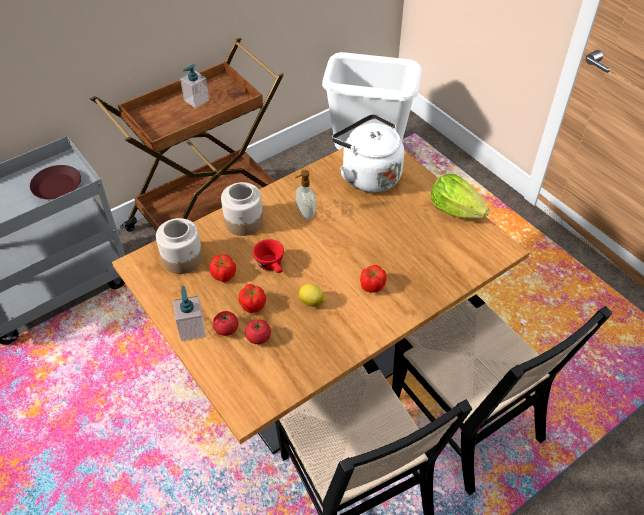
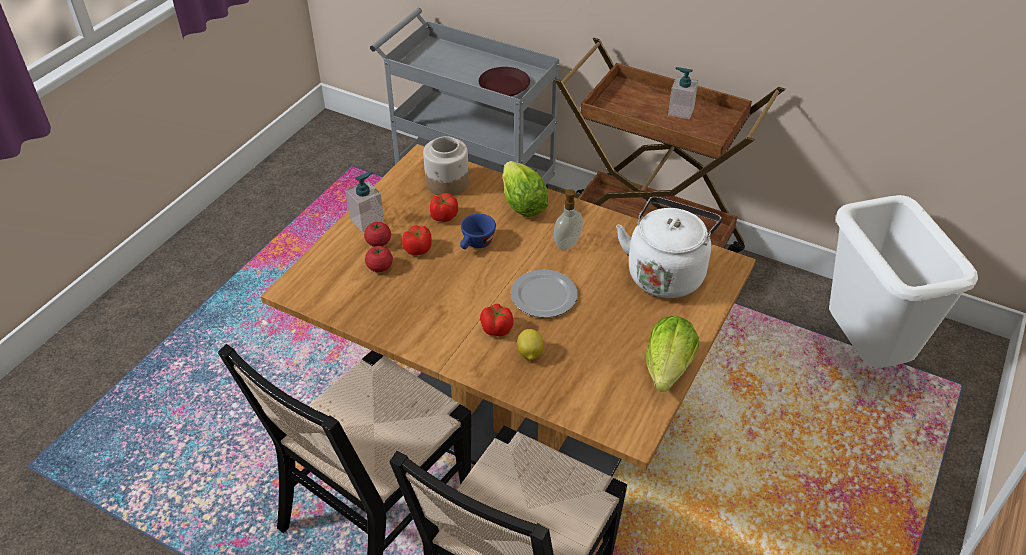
camera: 65 degrees right, 5 degrees down
jar [221,182,263,236] -> lettuce [503,161,548,217]
red cup [253,239,284,273] -> blue cup [460,214,496,249]
lemon [298,284,325,307] -> lemon moved to [517,329,544,361]
none -> plate [511,269,578,318]

